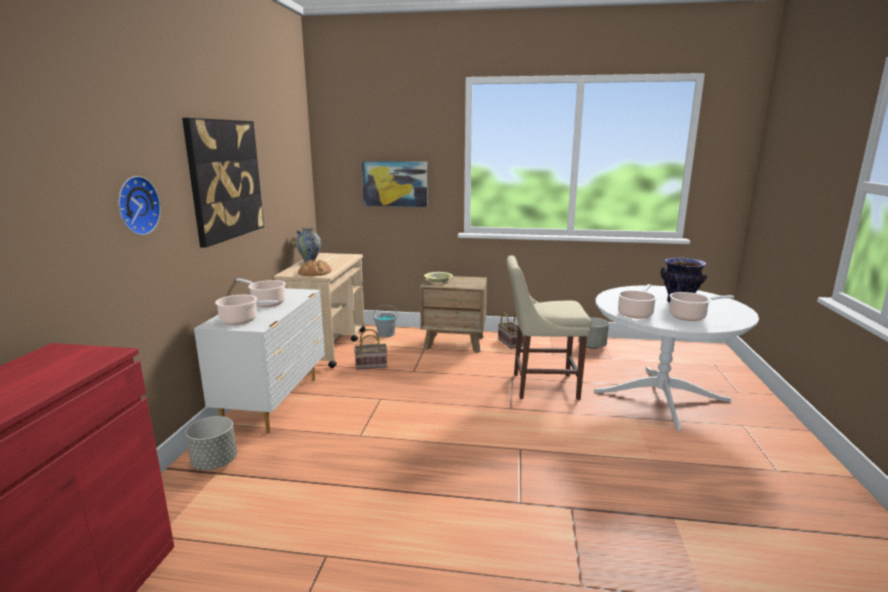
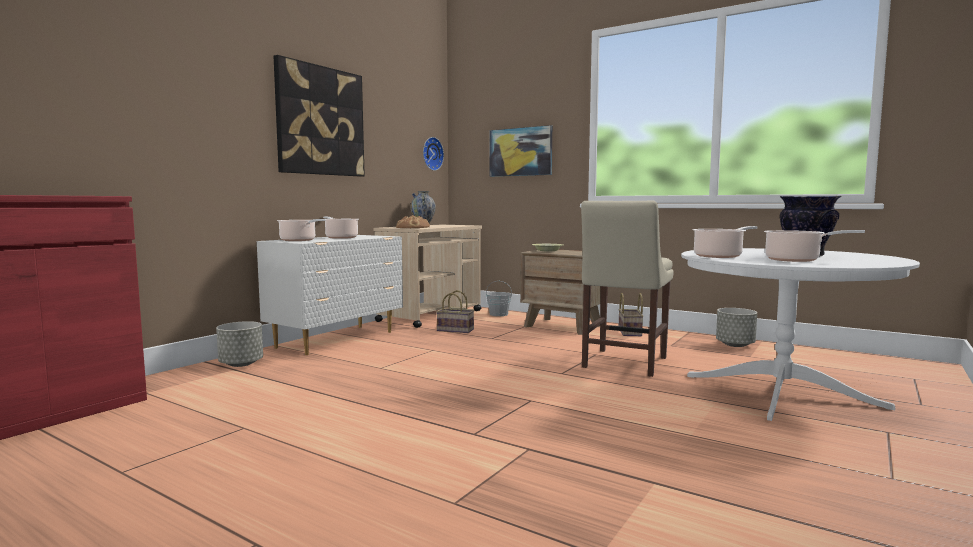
camera: 25 degrees right, 10 degrees down
wall clock [118,176,161,235] -> wall clock moved to [423,137,444,171]
beige chair [507,255,591,400] -> beige chair turned 90 degrees counterclockwise [581,201,674,377]

